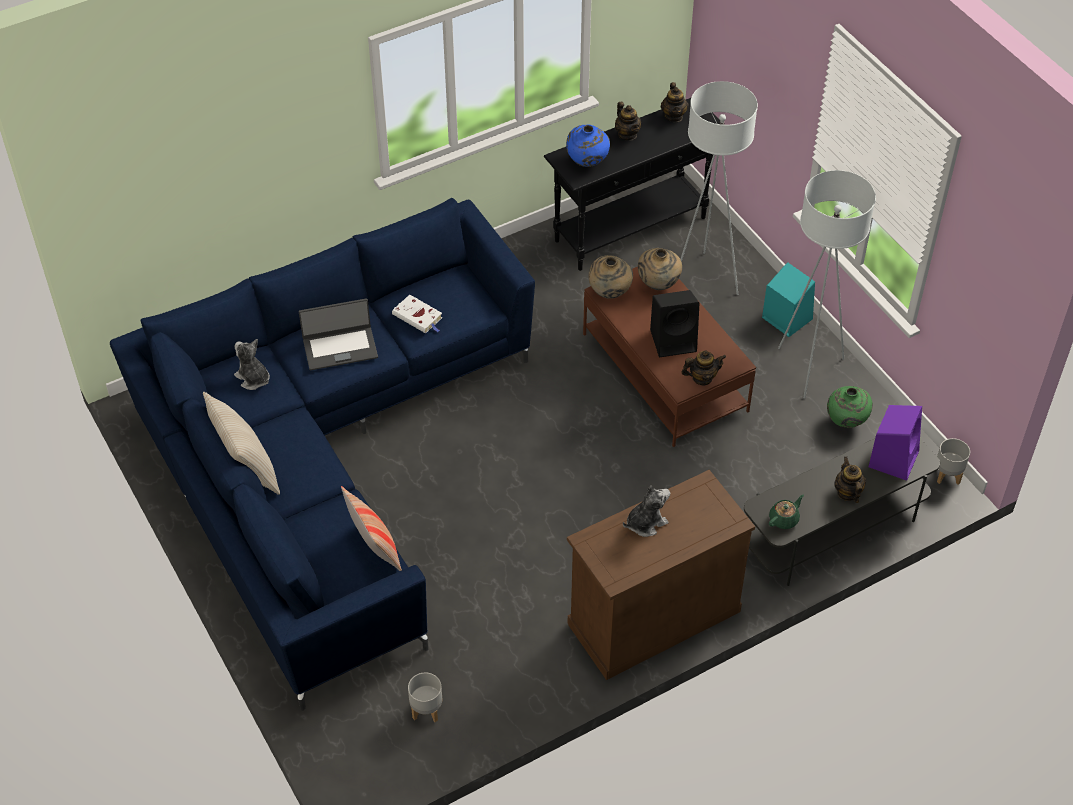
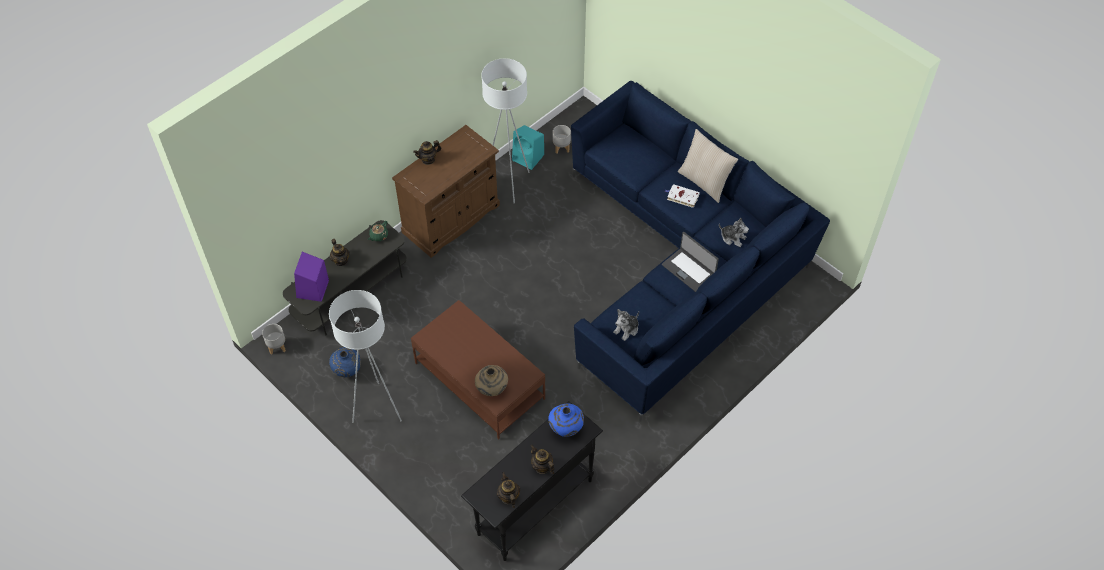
camera: 165 degrees right, 5 degrees up
laptop [299,298,378,370] -> laptop turned 105 degrees counterclockwise [662,232,719,292]
pillow [341,486,402,571] -> none
white book [392,295,442,333] -> white book moved to [665,184,700,208]
beige vase [588,255,633,299] -> none
plush toy [623,485,670,537] -> plush toy moved to [613,309,639,341]
black speaker [650,290,700,357] -> none
white floor lamp [680,81,758,295] -> white floor lamp moved to [481,58,530,203]
teapot [681,350,726,386] -> teapot moved to [413,140,441,165]
turquoise speaker [762,262,815,337] -> turquoise speaker moved to [512,125,544,170]
green vase [827,386,873,428] -> blue vase [329,347,361,377]

